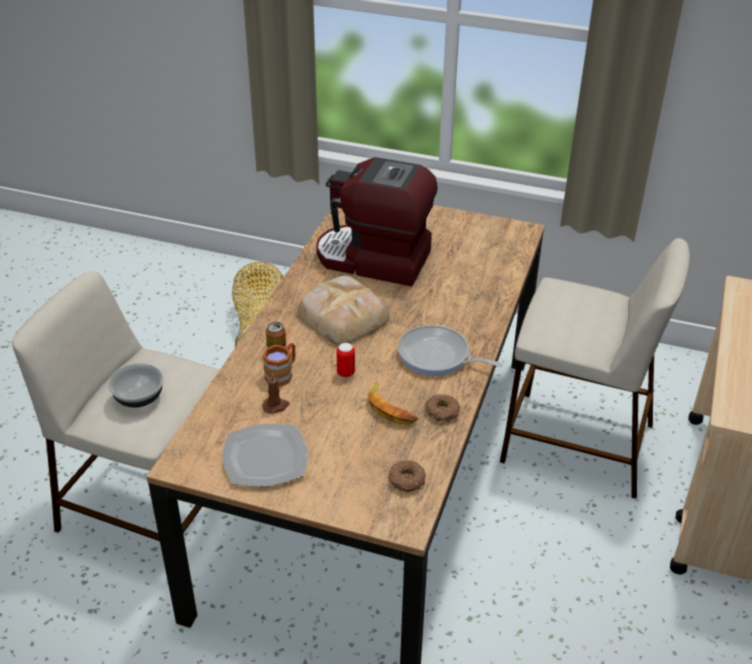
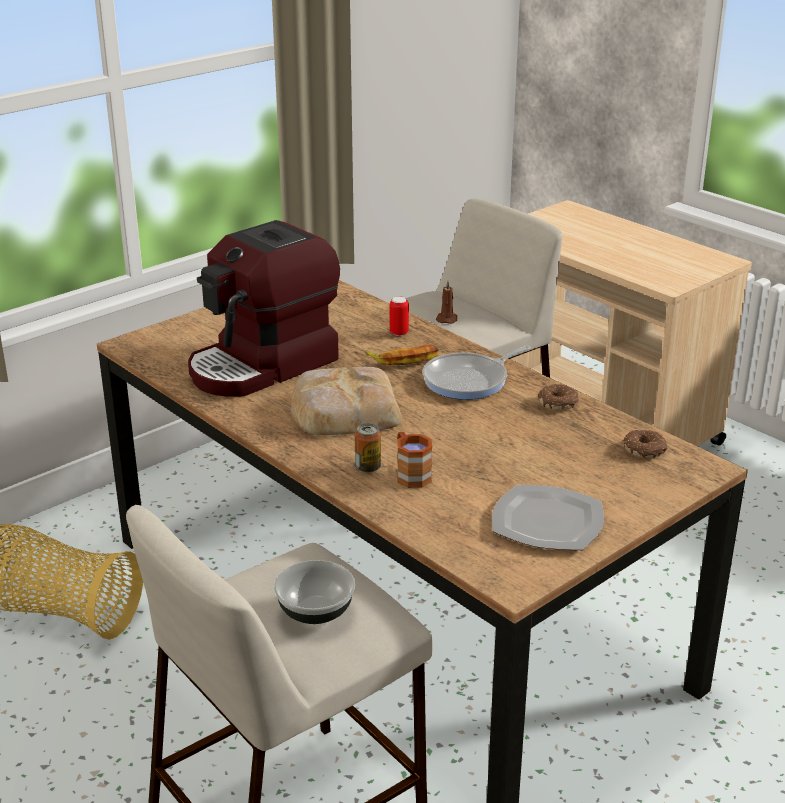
camera: 60 degrees left, 10 degrees down
brown candle [262,373,289,414] -> brown candle moved to [436,281,457,324]
can [337,343,355,378] -> can moved to [390,297,409,336]
banana [367,381,418,424] -> banana moved to [364,345,439,365]

